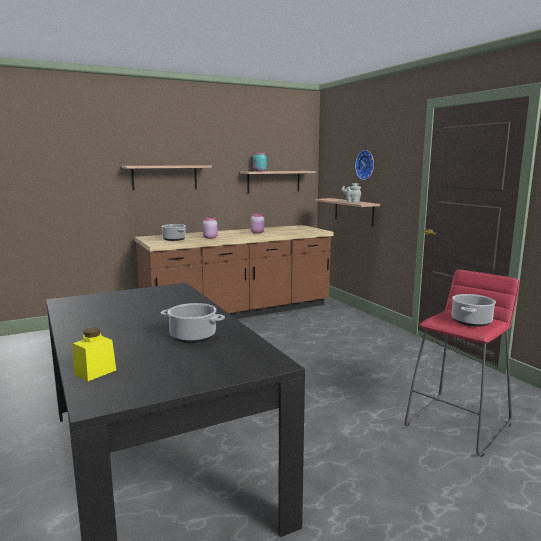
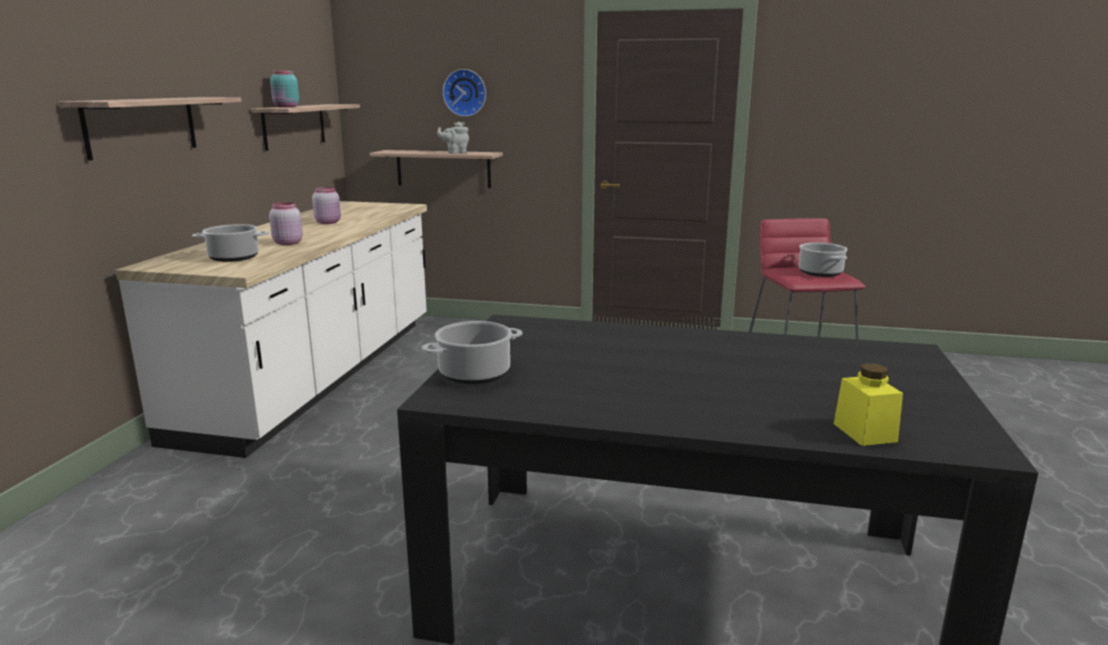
camera: 50 degrees left, 5 degrees up
brown counter [135,225,334,319] -> white counter [115,201,427,458]
cooking pot [161,303,225,343] -> cooking pot moved to [422,321,523,384]

